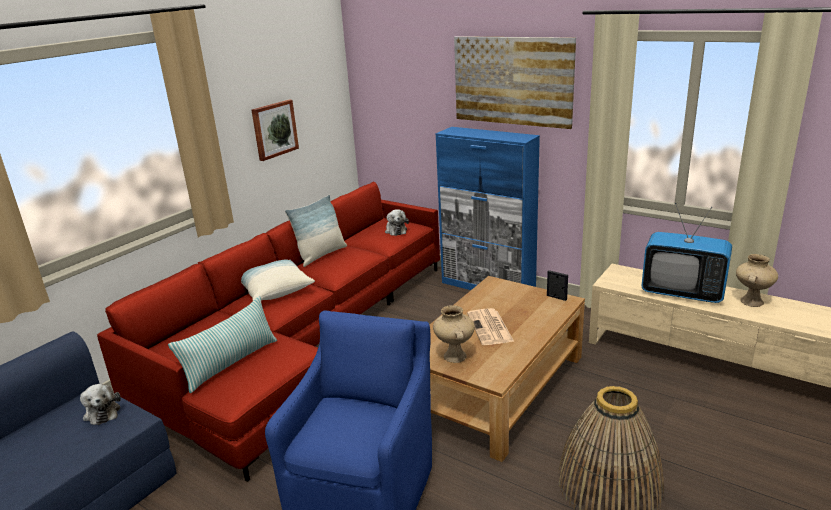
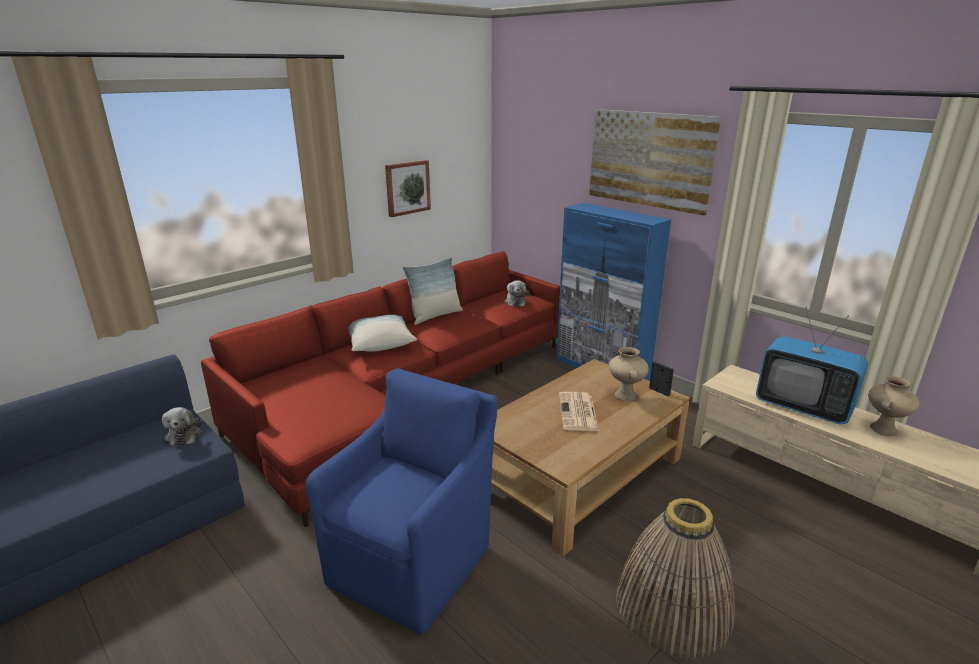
camera: 10 degrees right, 0 degrees up
pillow [168,296,277,393] -> none
beige vase [433,305,475,363] -> beige vase moved to [609,347,649,401]

